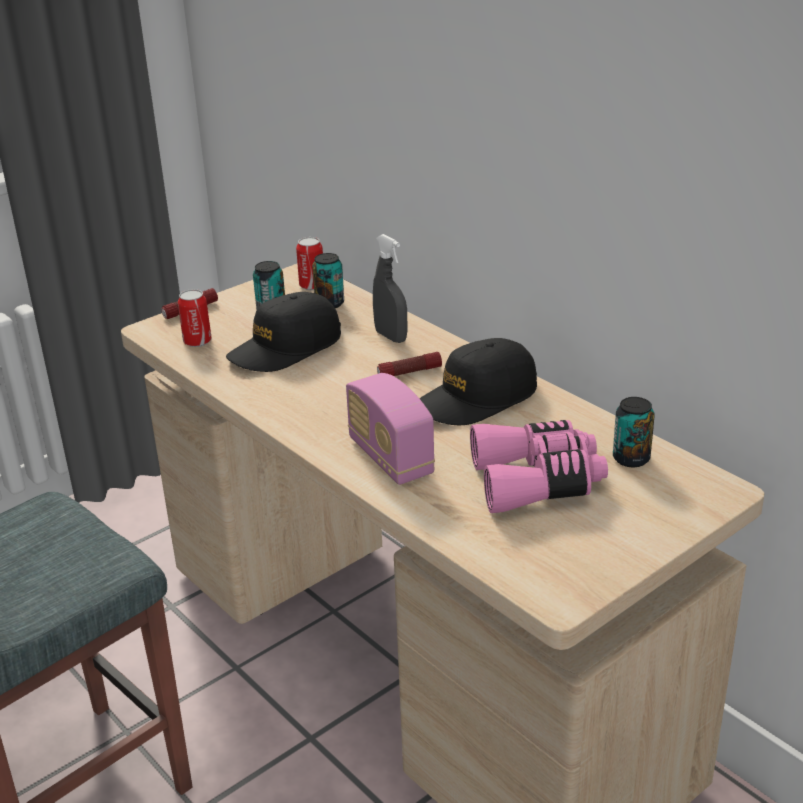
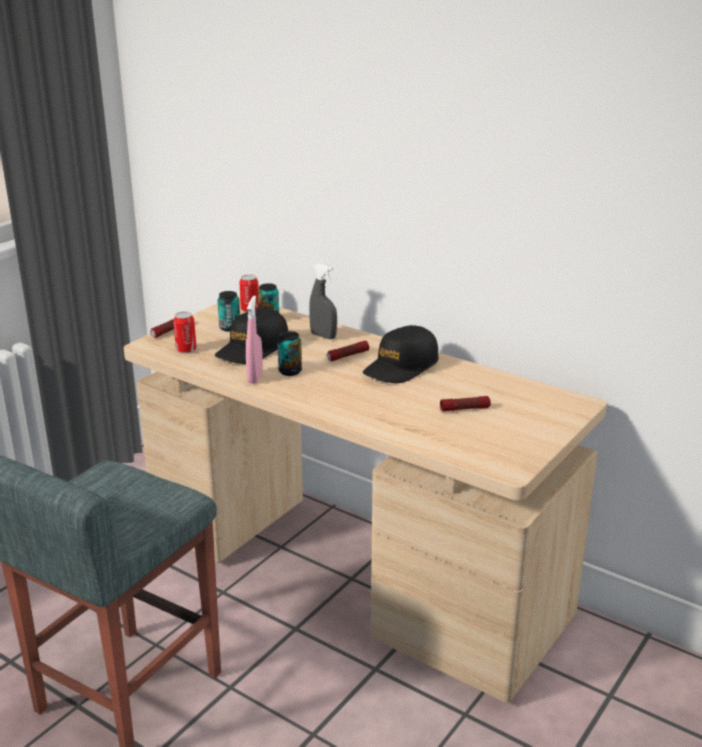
camera: 15 degrees left, 5 degrees down
radio [346,373,435,485] -> none
pink binoculars [470,420,608,513] -> flashlight [440,396,491,411]
can [613,397,655,467] -> can moved to [277,331,302,376]
none -> pink spray bottle [246,296,263,383]

